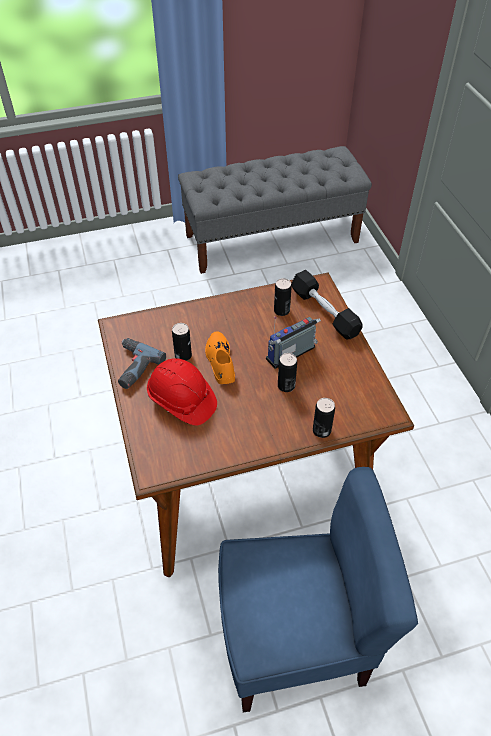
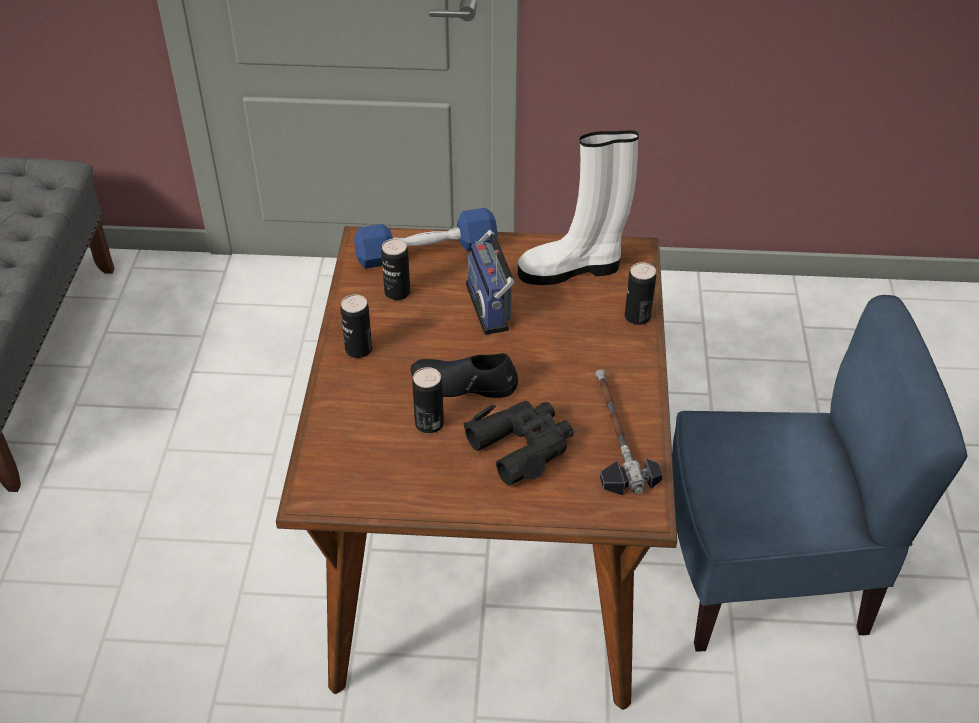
camera: 70 degrees left, 5 degrees down
power drill [118,338,166,389] -> none
red hard hat [147,358,217,426] -> black binoculars [464,401,574,486]
orange shoe [205,331,235,384] -> black shoe [411,353,518,398]
blue chair [218,467,418,712] -> blue chair turned 75 degrees clockwise [672,295,968,652]
can [278,353,297,392] -> can moved to [340,294,372,358]
black dumbbell [291,270,362,340] -> blue dumbbell [354,208,498,269]
none -> white boot [518,130,639,285]
none -> hammer [595,369,663,496]

